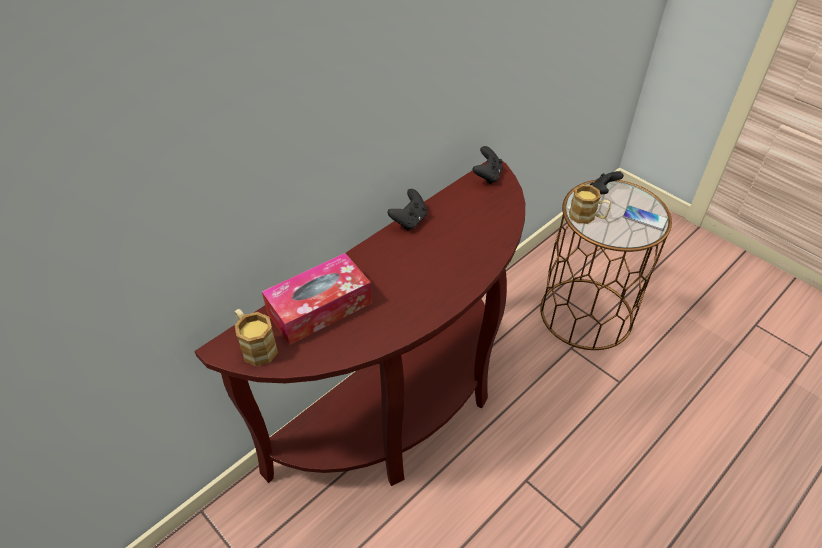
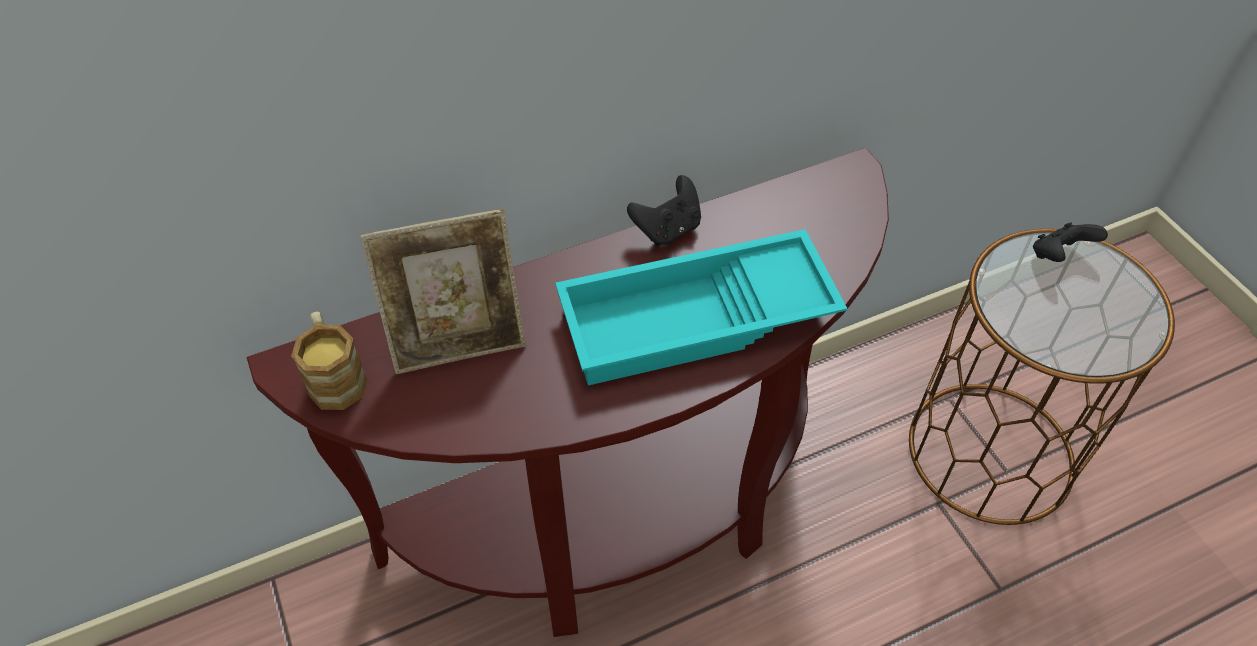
camera: 20 degrees right, 5 degrees up
tissue box [262,253,372,345] -> picture frame [361,209,526,374]
black game controller [473,146,503,184] -> none
mug [569,184,611,224] -> none
phone [623,206,668,231] -> none
none -> turquoise tray [555,229,847,385]

